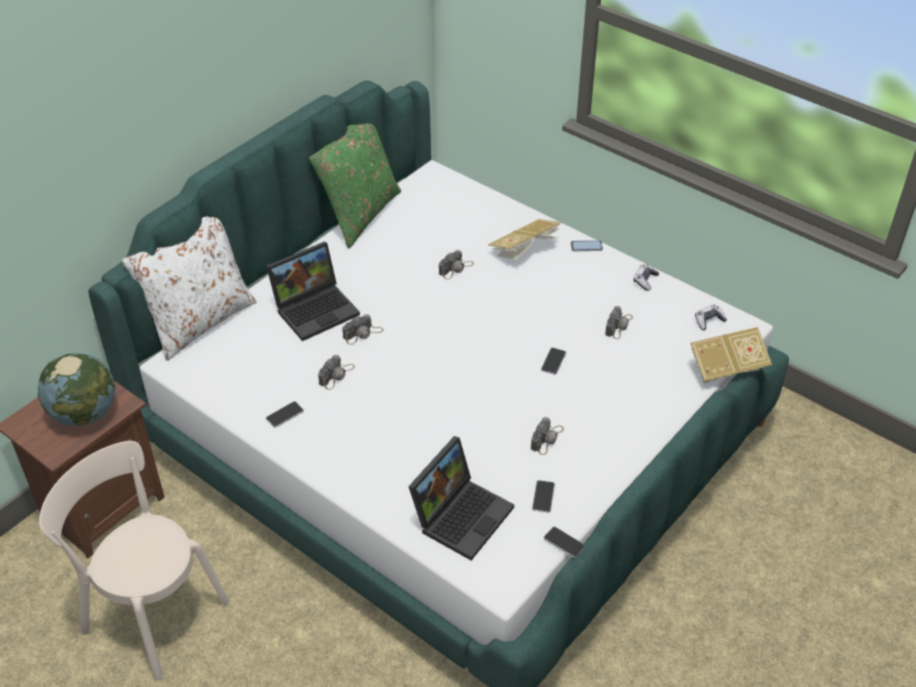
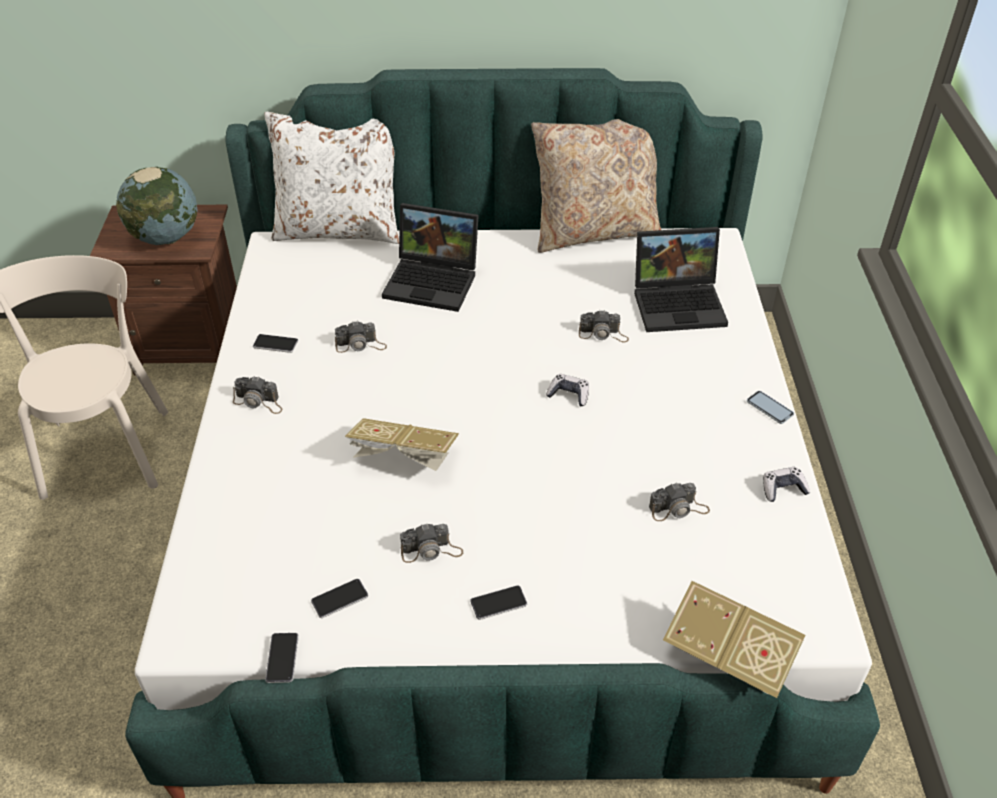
camera: 50 degrees right, 0 degrees up
green pillow [309,123,401,249] -> beige pillow [531,119,661,253]
camera [342,314,383,345] -> camera moved to [233,377,282,414]
laptop [408,436,514,561] -> laptop moved to [634,227,728,332]
book [488,219,562,260] -> book moved to [345,418,459,471]
phone [541,348,566,374] -> phone moved to [470,585,527,620]
game controller [695,305,727,330] -> game controller moved to [546,374,589,406]

